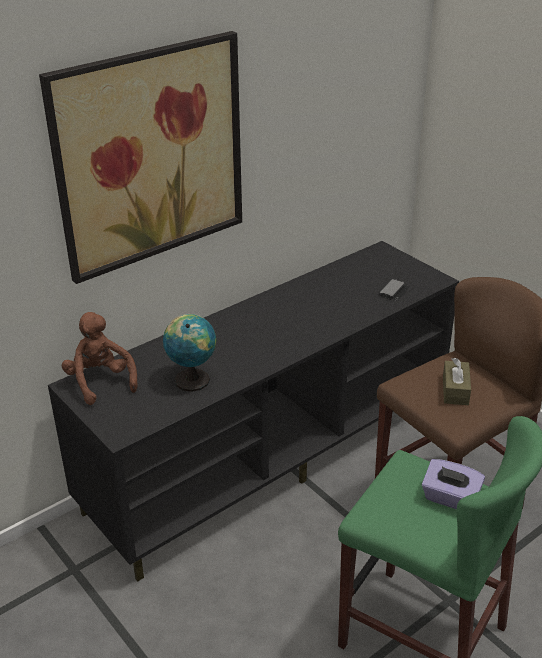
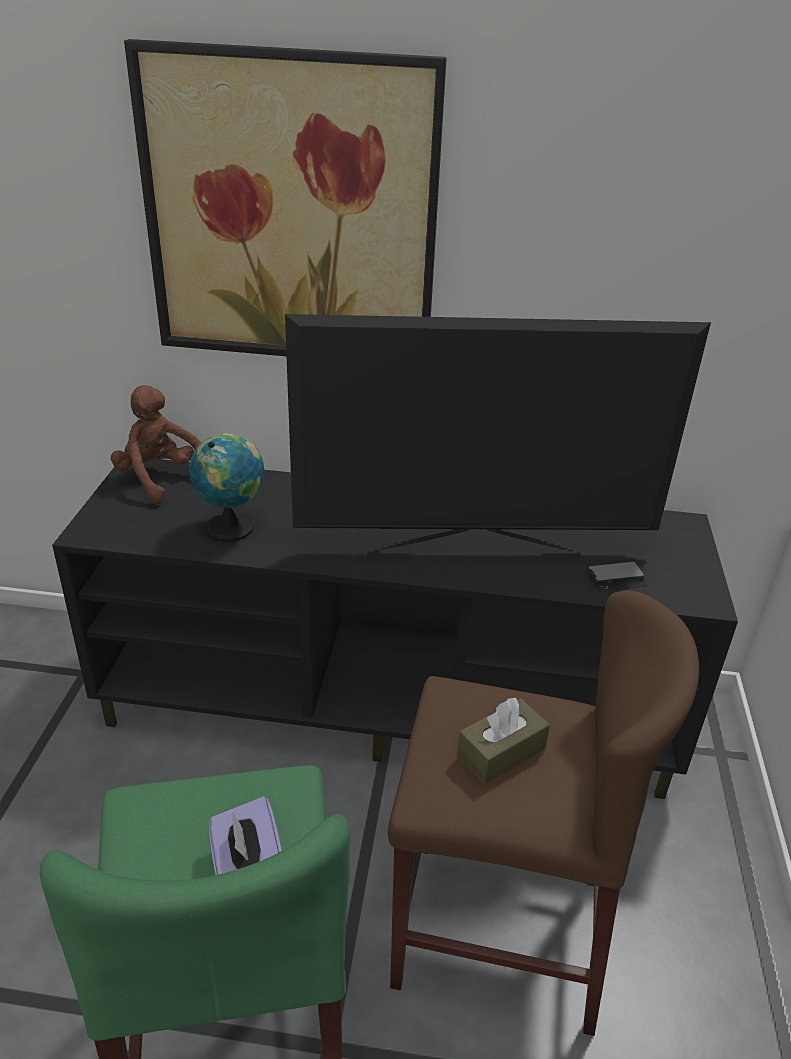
camera: 45 degrees right, 0 degrees up
brown plush toy [62,312,137,405] -> brown plush toy turned 60 degrees counterclockwise [111,385,201,503]
none -> television [285,314,711,554]

